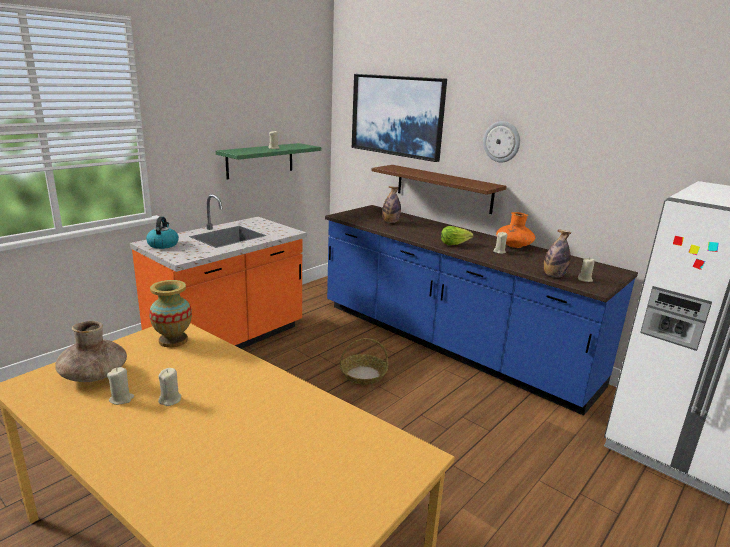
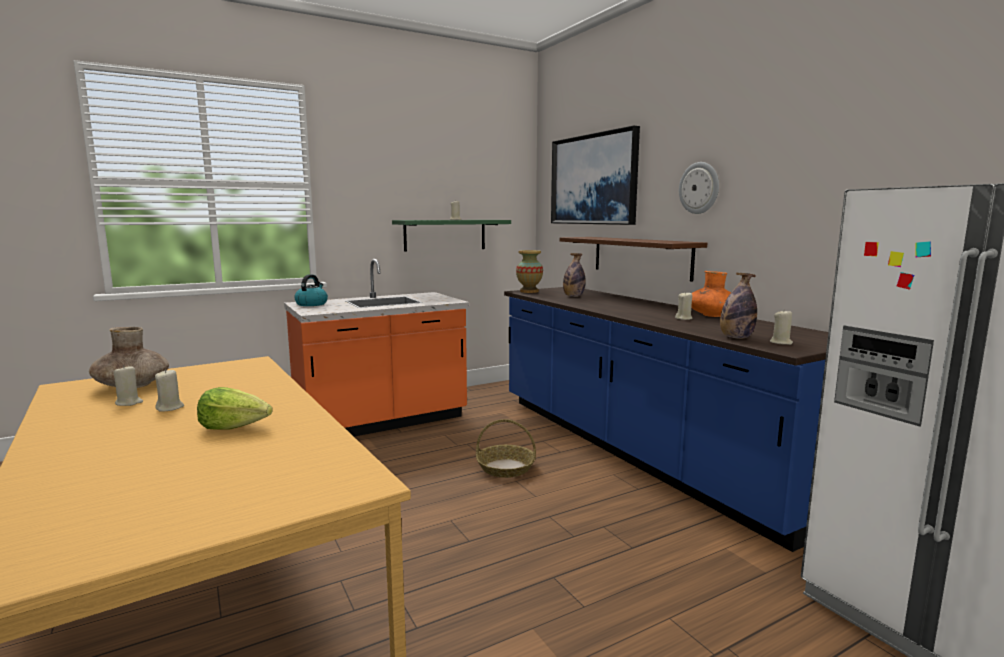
camera: 20 degrees right, 10 degrees down
vase [149,280,192,348] -> vase moved to [516,250,543,293]
lettuce [441,226,473,245] -> lettuce moved to [197,387,273,429]

